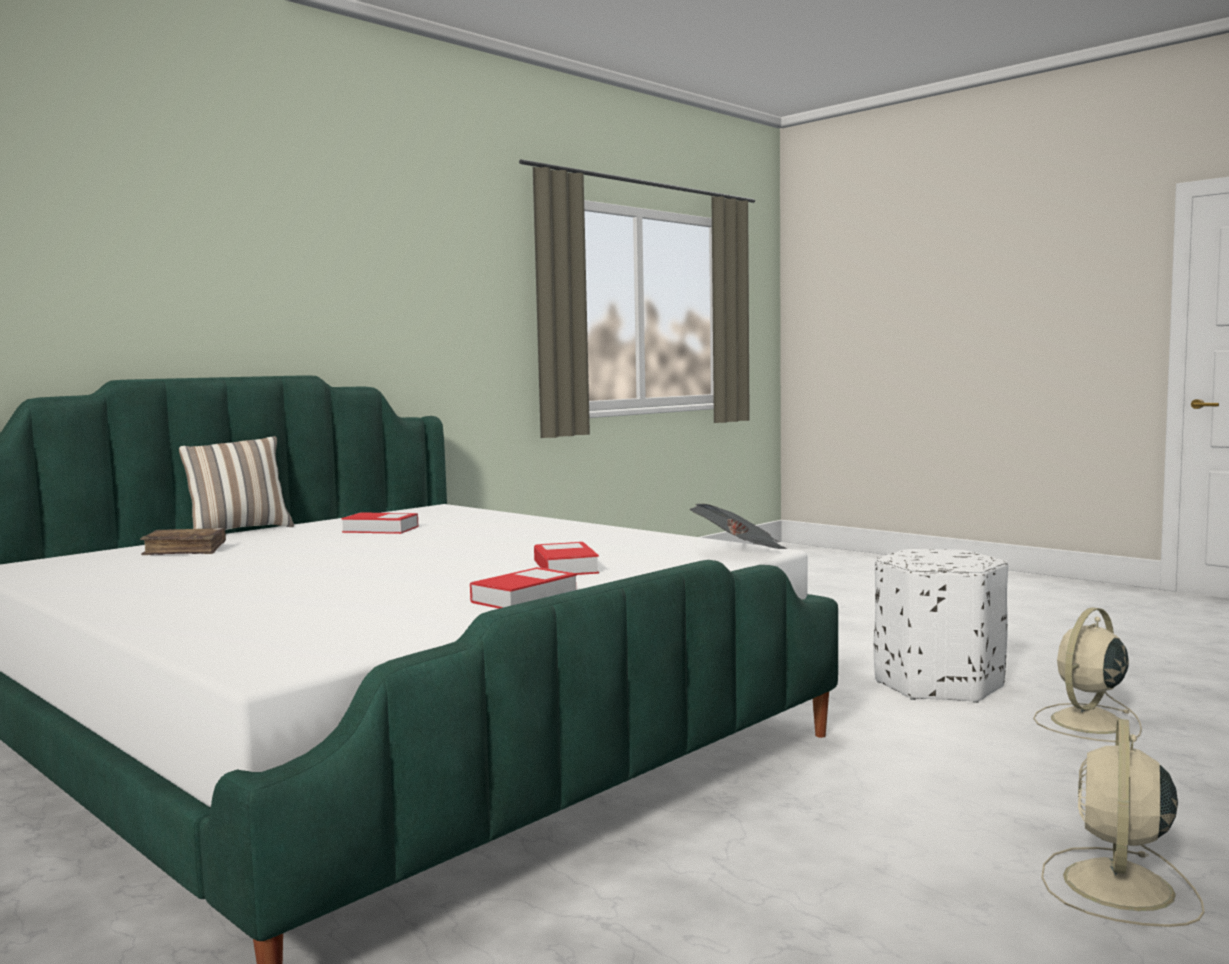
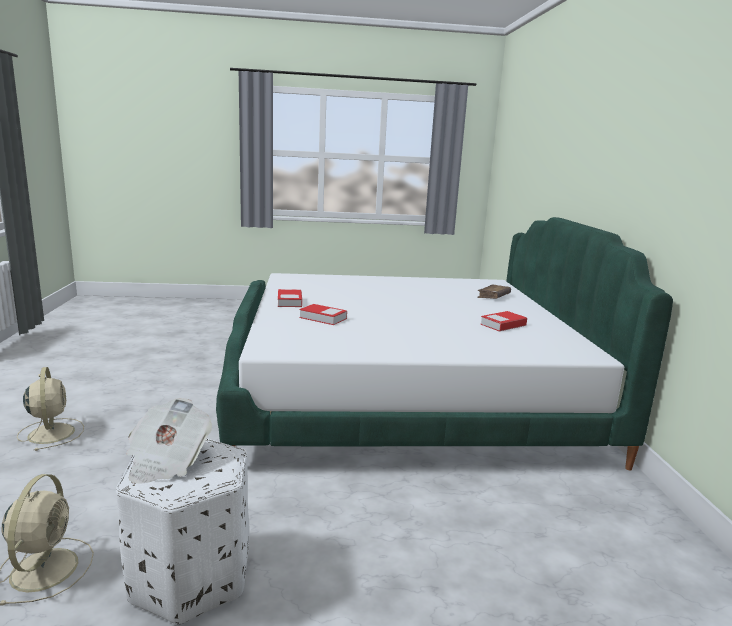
camera: 130 degrees right, 10 degrees up
pillow [179,436,294,530] -> none
newspaper [690,504,787,549] -> newspaper moved to [126,398,212,483]

